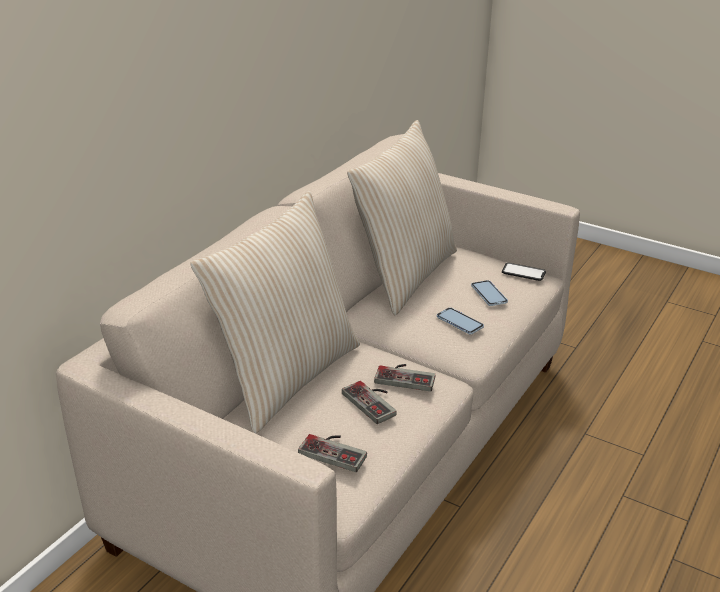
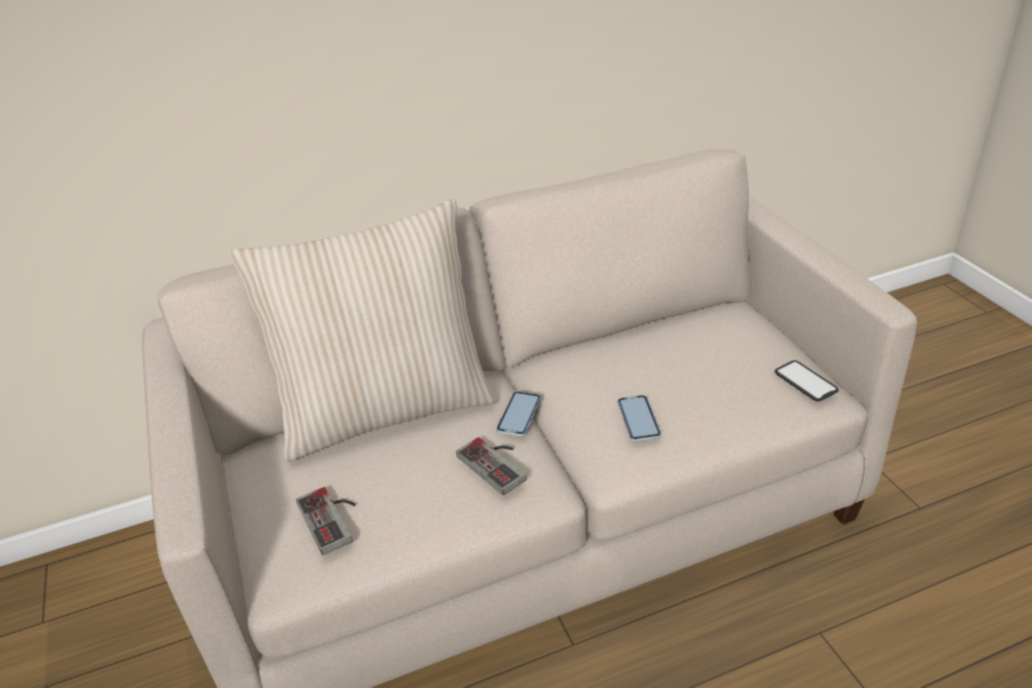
camera: 40 degrees right, 5 degrees up
game controller [342,381,397,424] -> none
beige pillow [347,120,457,315] -> none
phone [471,280,508,306] -> phone moved to [496,391,541,436]

